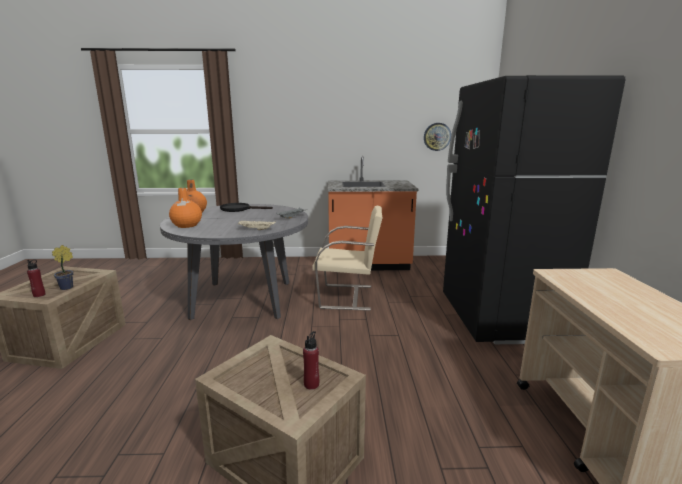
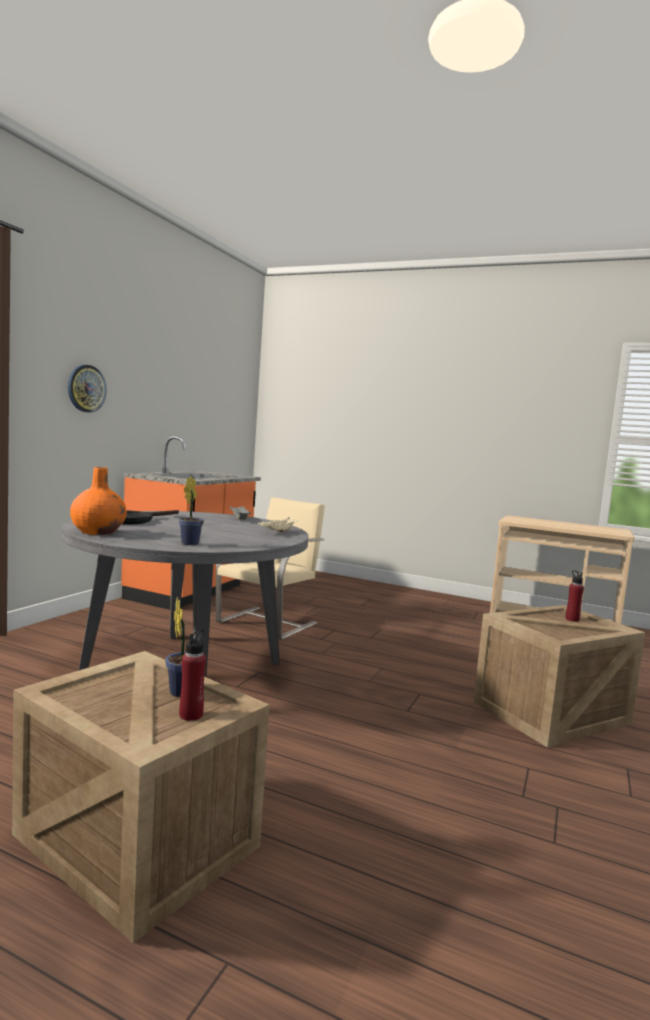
camera: 65 degrees left, 10 degrees down
orange vase [169,188,202,228] -> potted plant [179,476,204,545]
wall clock [424,123,451,151] -> wall clock moved to [68,365,106,413]
black fridge [443,75,625,344] -> none

